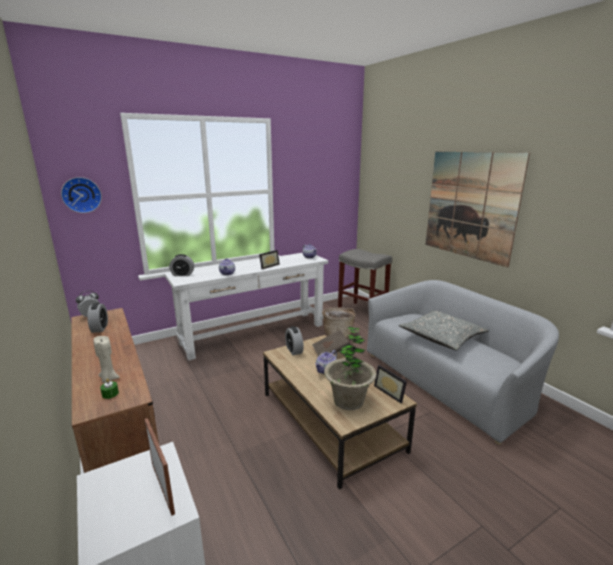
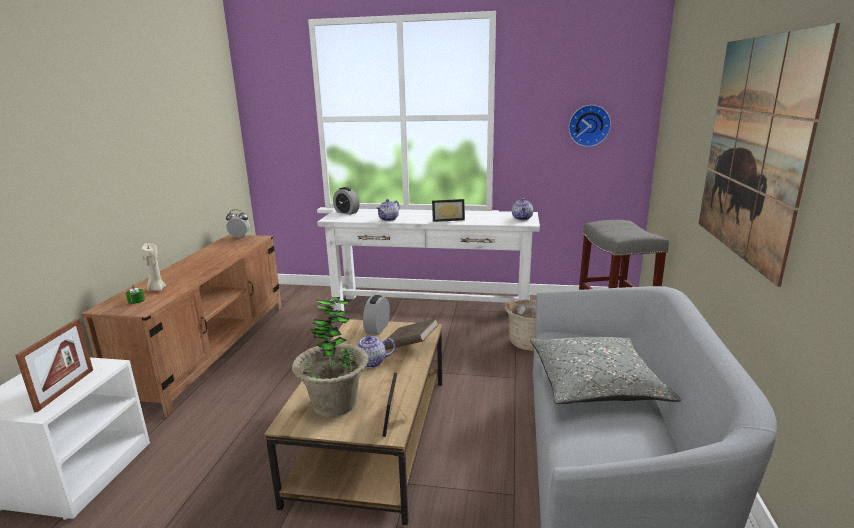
camera: 40 degrees right, 0 degrees up
wall clock [61,177,102,213] -> wall clock moved to [569,105,611,147]
alarm clock [87,303,108,333] -> none

